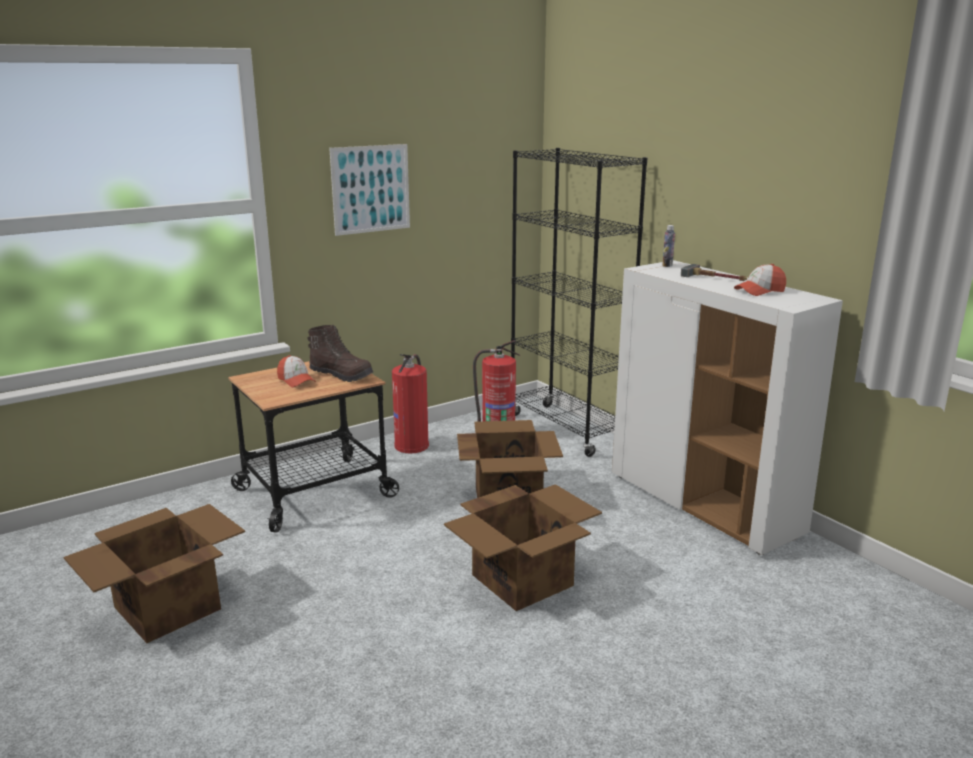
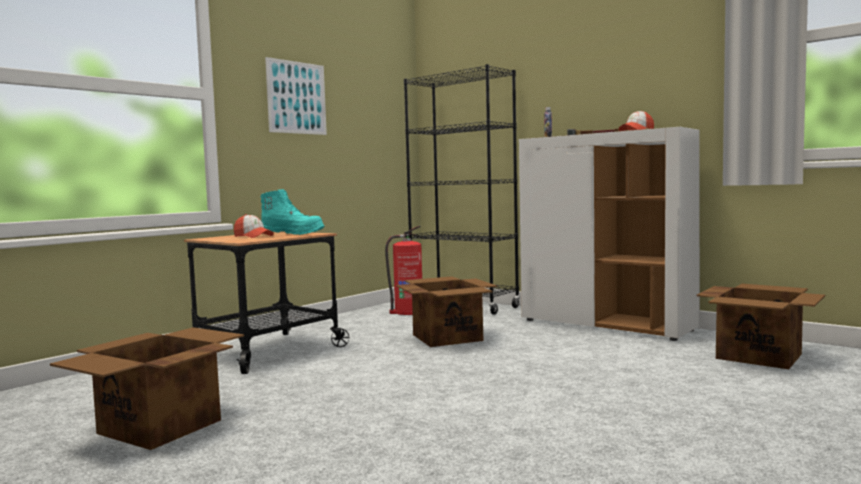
camera: 15 degrees left, 15 degrees down
brown boot [308,325,373,382] -> turquoise boot [260,189,324,235]
fire extinguisher [392,354,429,453] -> none
cardboard box [444,484,602,611] -> cardboard box moved to [696,284,825,369]

